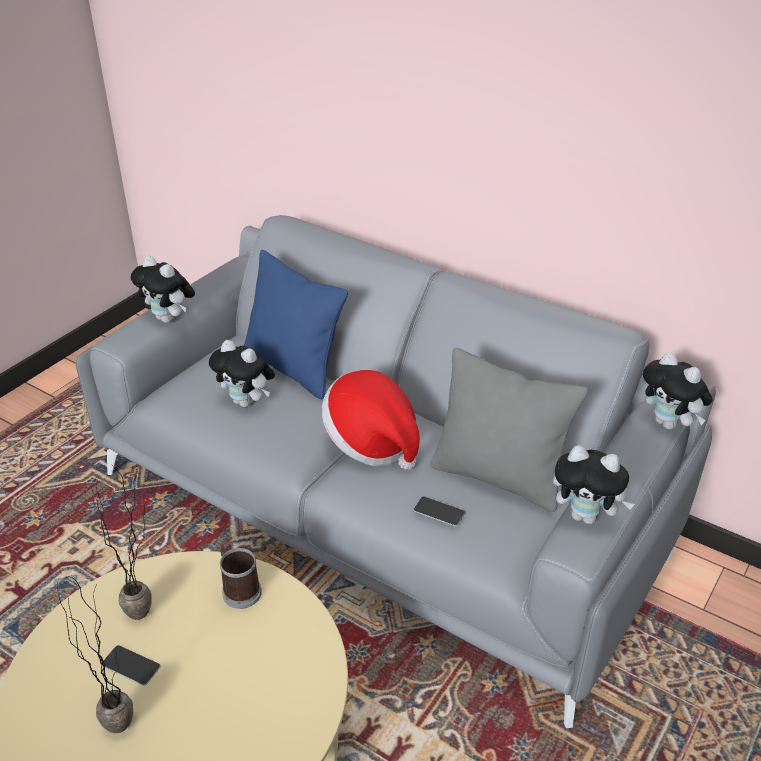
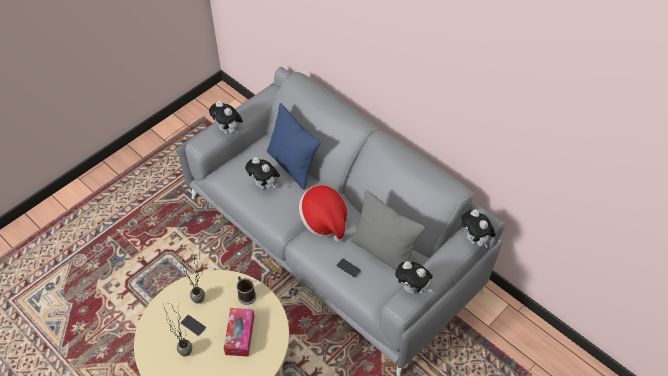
camera: 10 degrees right, 15 degrees up
none -> tissue box [224,308,255,357]

